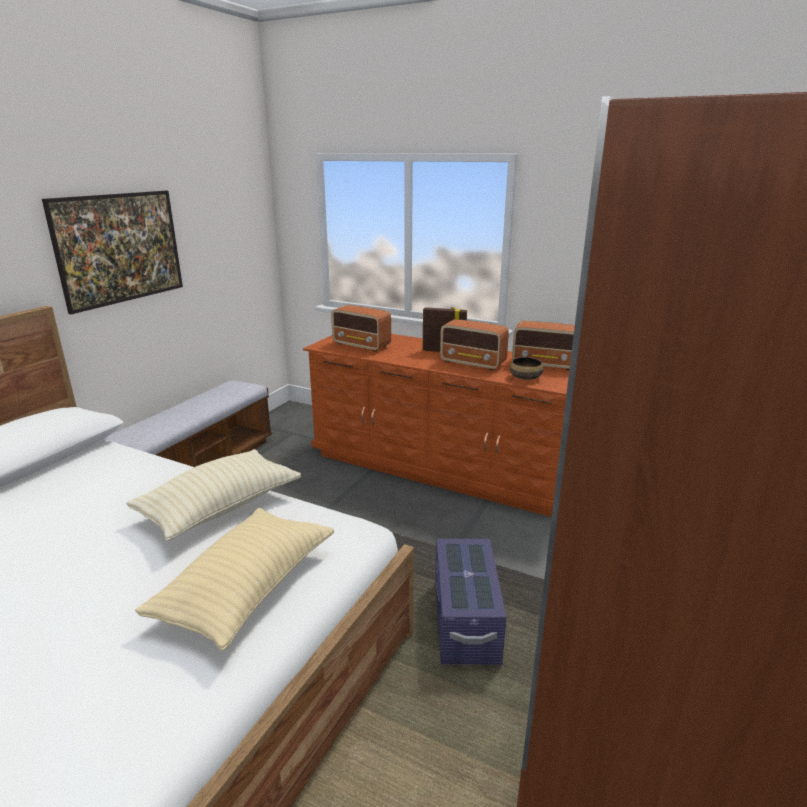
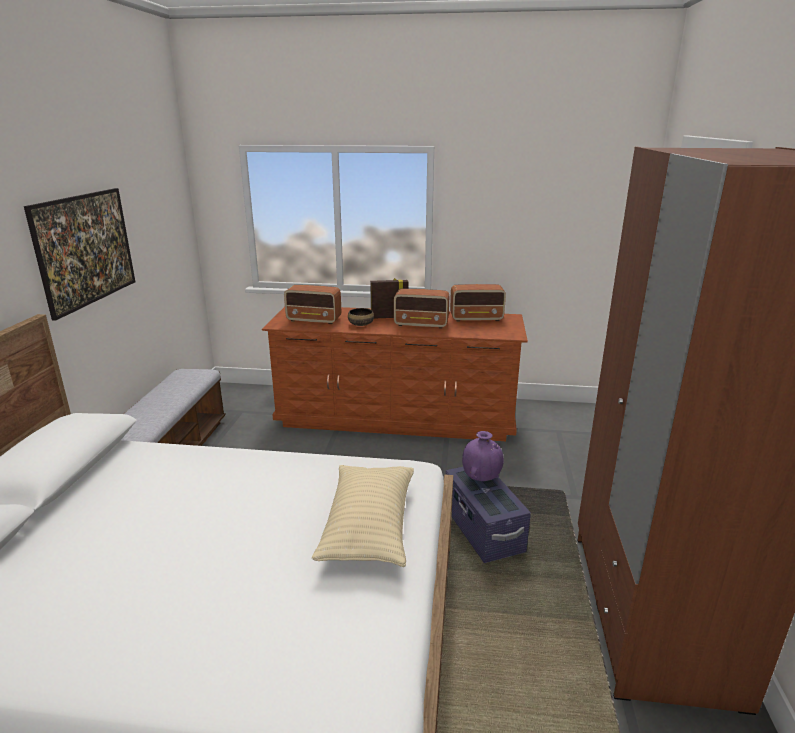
camera: 20 degrees left, 0 degrees up
beige pillow [126,449,301,541] -> none
bowl [510,357,544,380] -> bowl moved to [348,308,374,326]
none -> purple vase [462,431,504,481]

